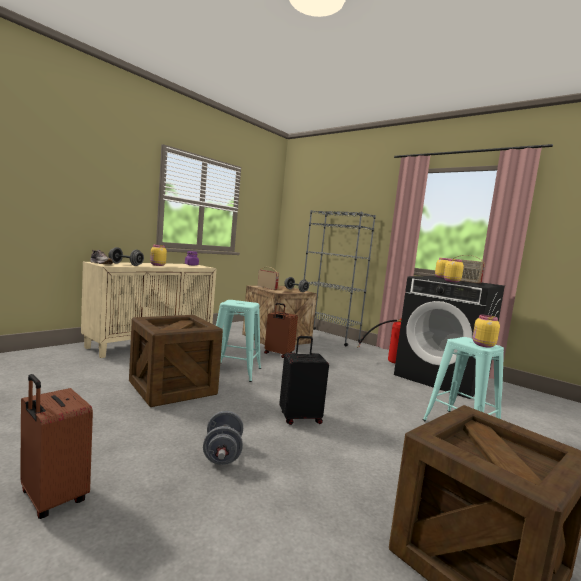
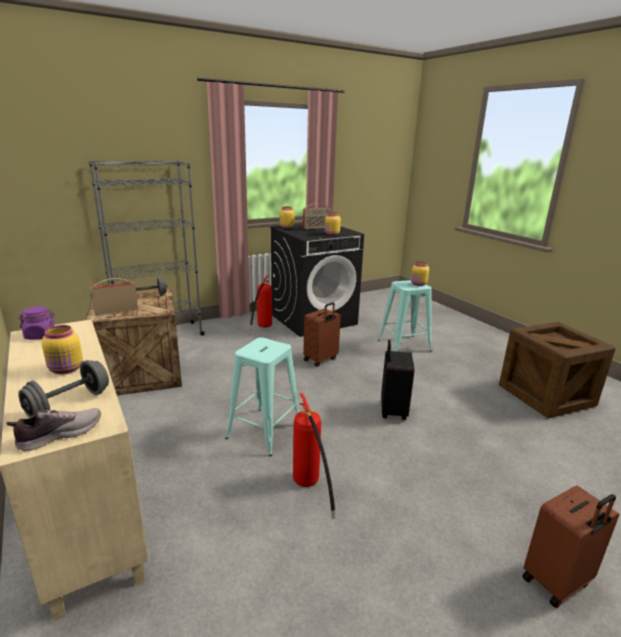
camera: 70 degrees left, 15 degrees up
crate [129,315,223,407] -> fire extinguisher [293,393,336,519]
grey dumbbell [203,411,243,465] -> none
brown suitcase [264,303,298,358] -> brown suitcase moved to [303,302,341,367]

